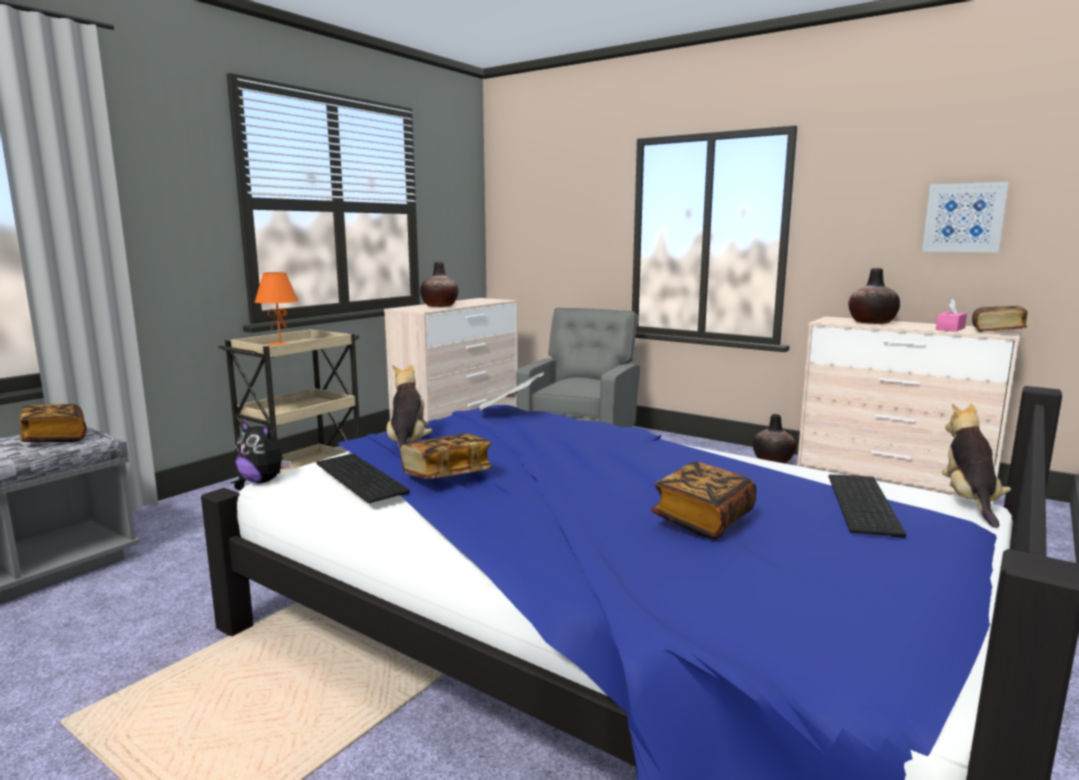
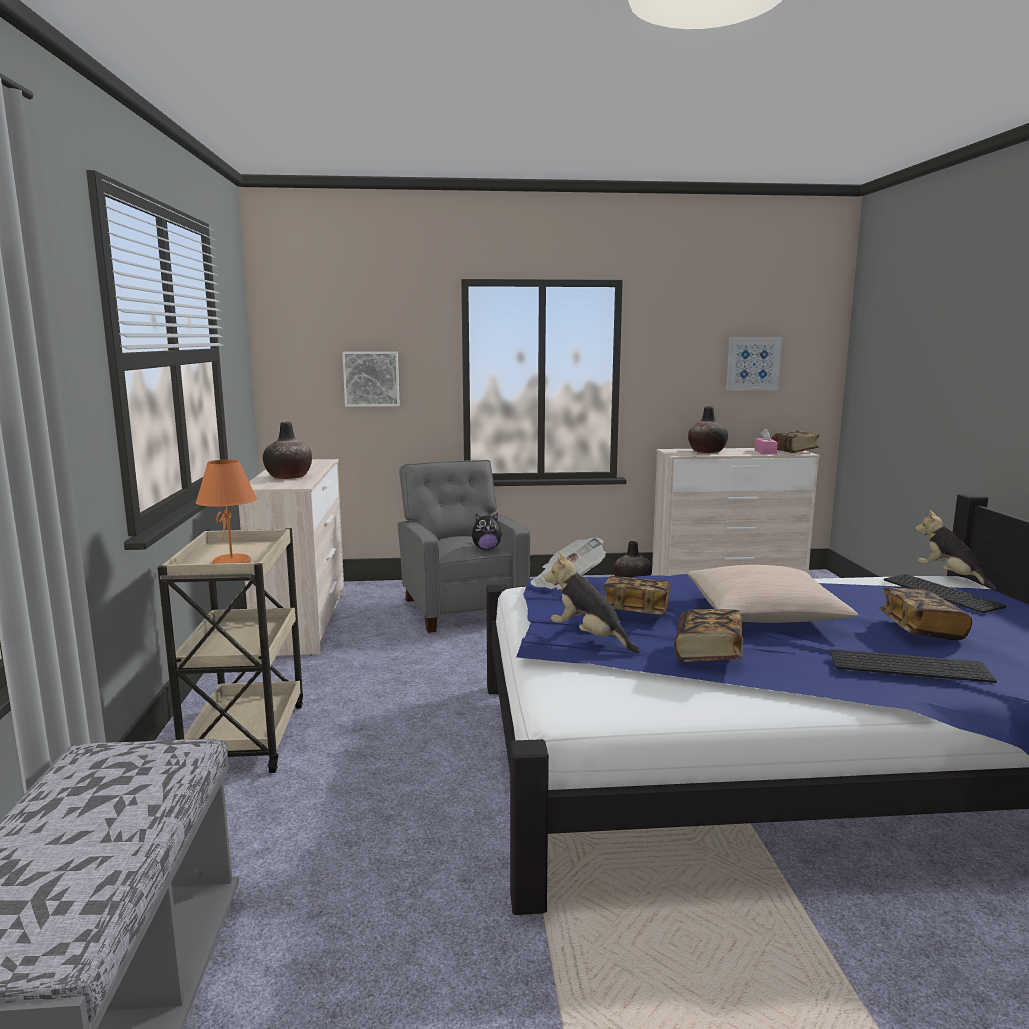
camera: 40 degrees left, 0 degrees up
book [19,404,86,442] -> book moved to [603,576,671,615]
plush toy [235,420,291,483] -> plush toy moved to [472,513,502,550]
keyboard [316,454,410,503] -> keyboard moved to [830,649,997,683]
none -> picture [342,352,400,407]
none -> beige pillow [687,565,859,623]

